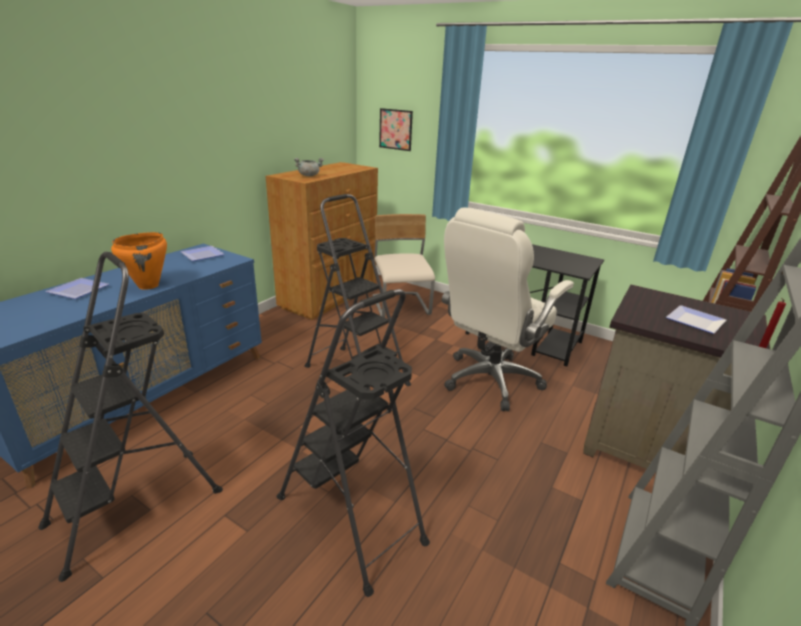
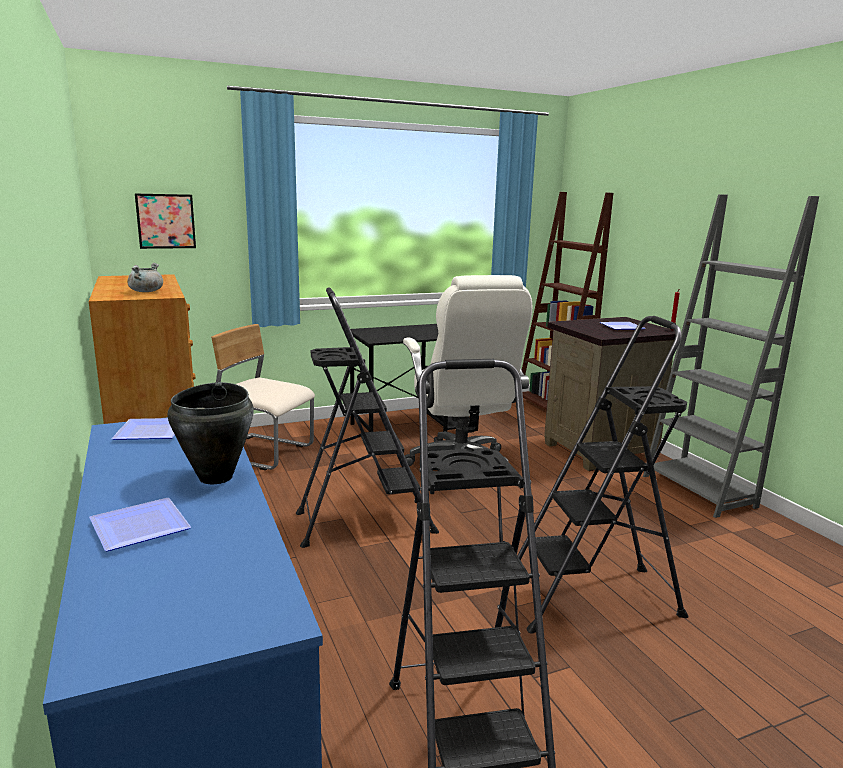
camera: 55 degrees left, 10 degrees down
orange cooking pot [111,232,167,290] -> black cooking pot [168,382,254,484]

